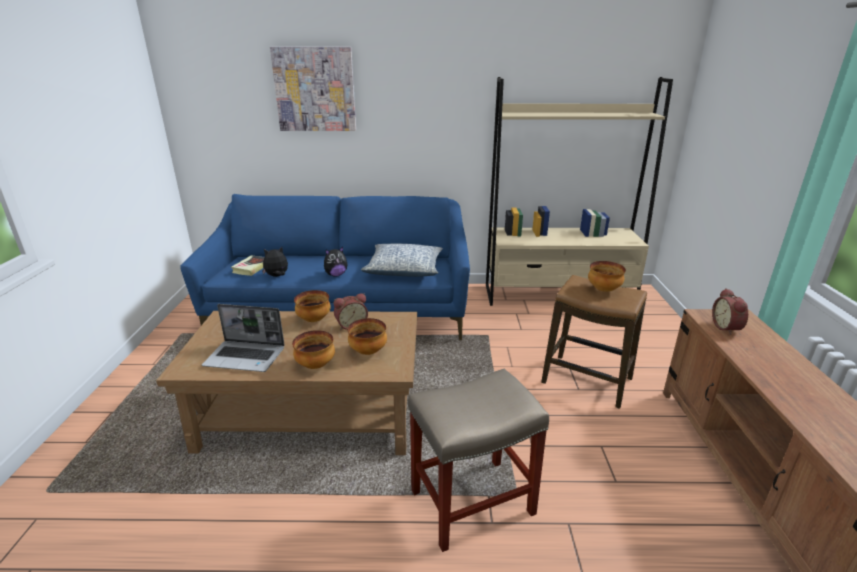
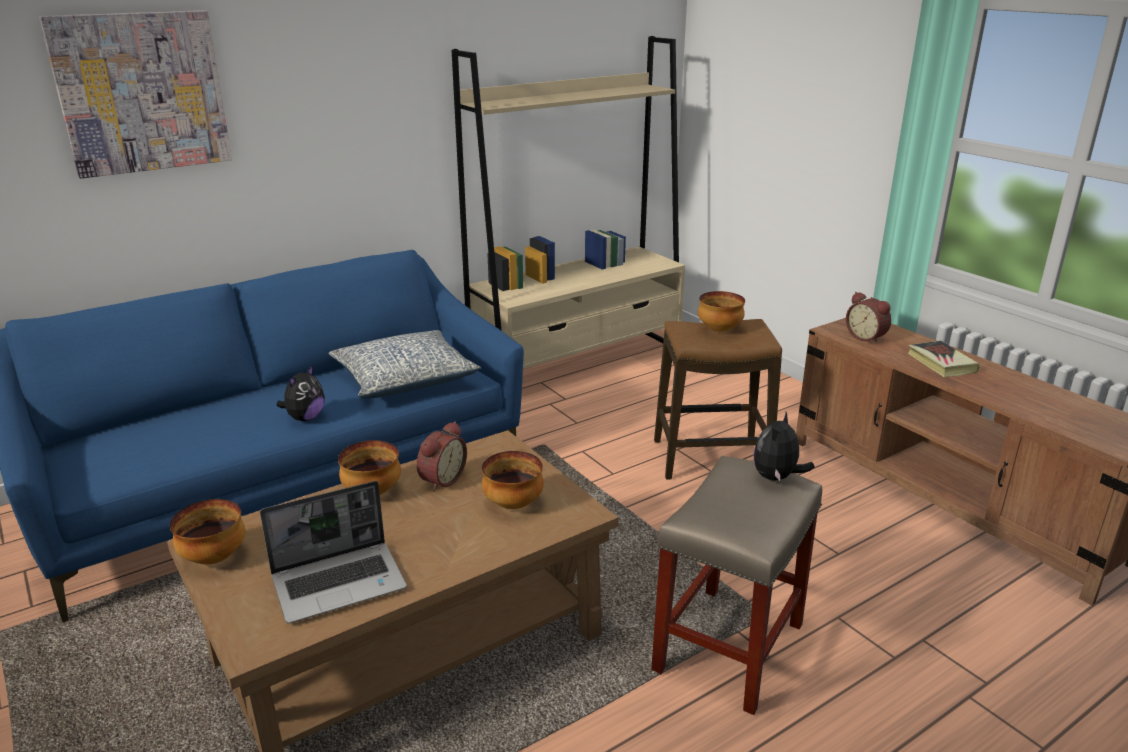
camera: 35 degrees left, 0 degrees up
book [231,255,264,276] -> book moved to [908,341,980,377]
plush toy [262,247,288,277] -> plush toy moved to [753,412,815,481]
bowl [292,330,335,369] -> bowl moved to [170,499,245,564]

